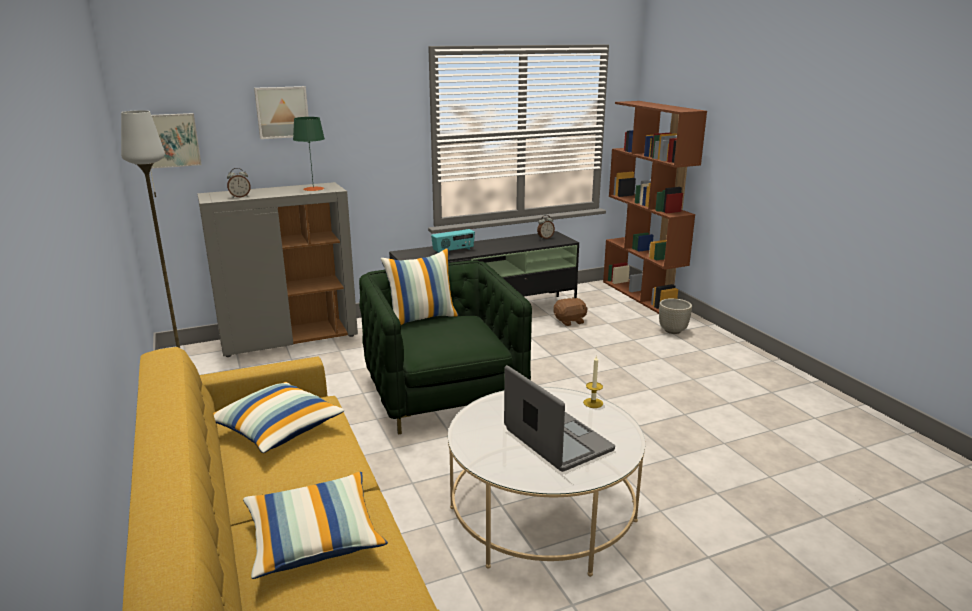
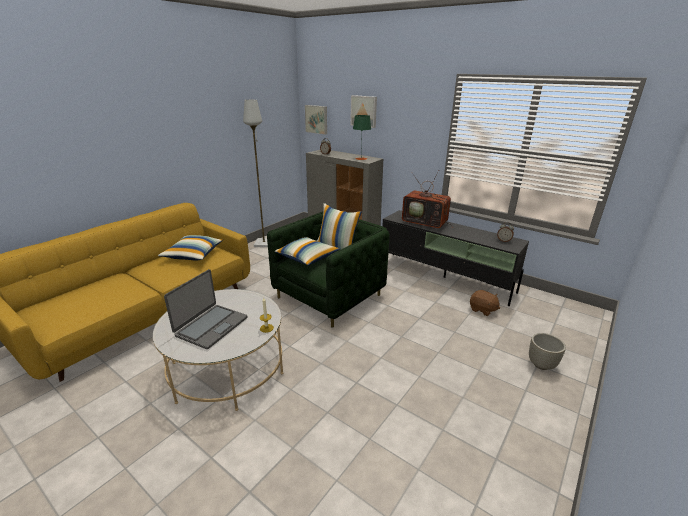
camera: 60 degrees right, 5 degrees up
pillow [243,472,388,579] -> pillow moved to [275,237,340,266]
radio [431,229,475,253] -> television [402,171,453,229]
brown bookcase [603,101,707,314] -> none

